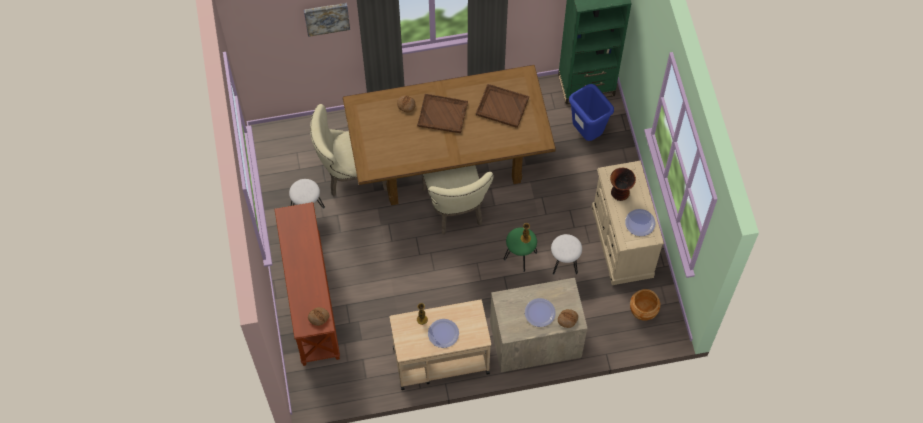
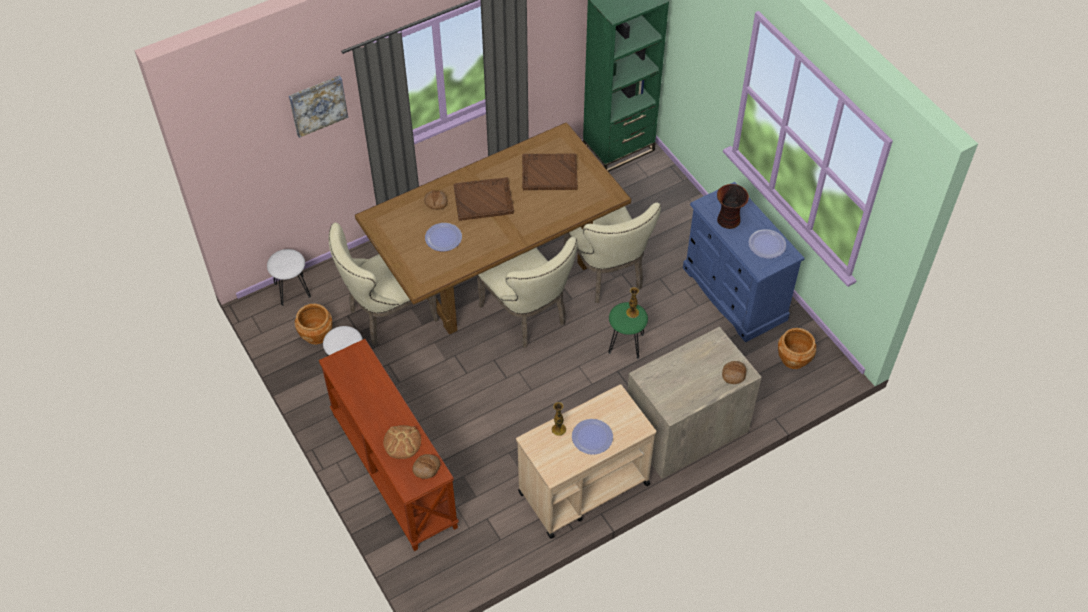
camera: 20 degrees left, 10 degrees down
plate [525,298,556,327] -> plate moved to [425,223,462,251]
white stool [551,234,582,275] -> white stool moved to [267,249,311,306]
blue trash can [569,84,614,141] -> none
beige dresser [592,161,664,285] -> blue dresser [683,182,805,343]
none -> brown planter [295,304,332,344]
none -> bread [383,425,421,459]
none -> beige chair [564,203,661,303]

